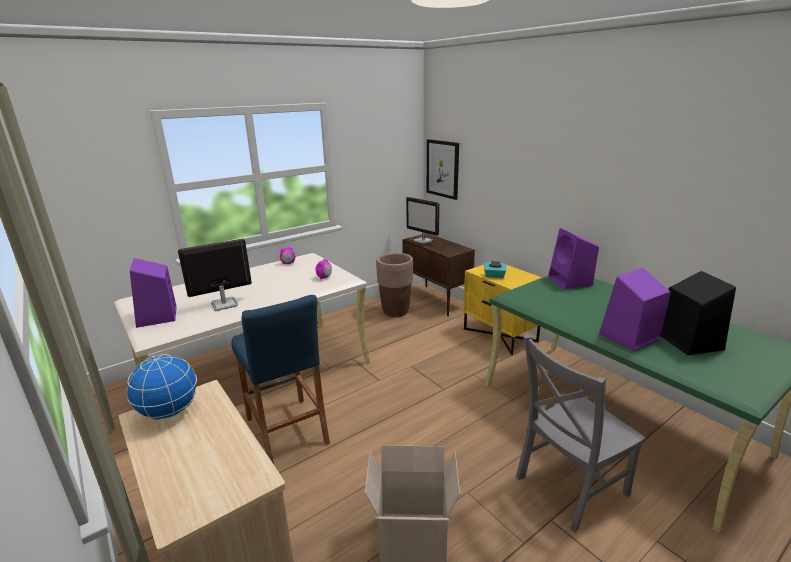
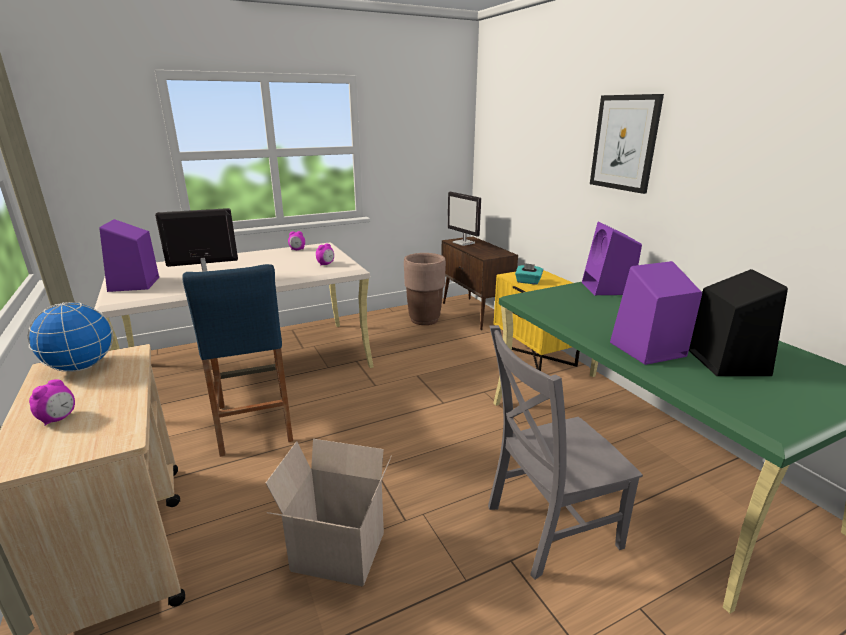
camera: 10 degrees right, 0 degrees up
picture [427,139,459,200] -> picture moved to [590,94,664,194]
none -> alarm clock [29,379,75,426]

